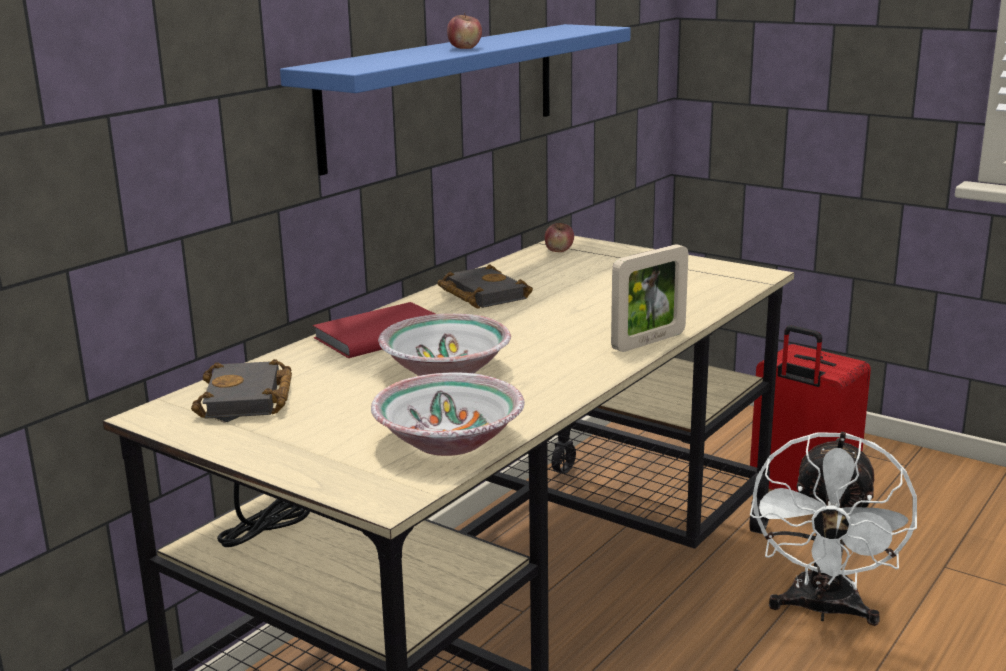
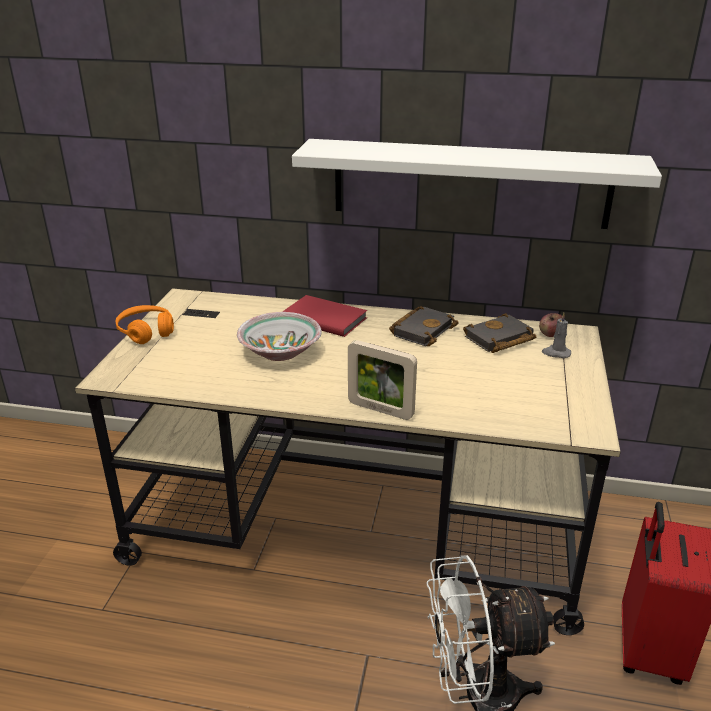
camera: 65 degrees right, 10 degrees up
black book [191,359,292,419] -> black book moved to [463,313,536,353]
blue shelf [280,24,631,175] -> white shelf [292,139,662,229]
bowl [371,372,525,456] -> none
apple [447,13,482,49] -> none
none -> orange headphones [116,305,174,344]
none -> grey candle [542,313,571,358]

